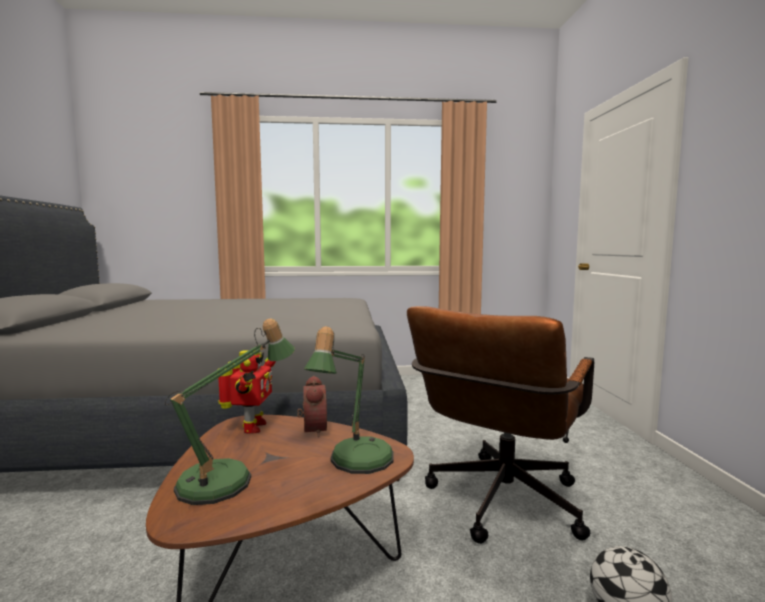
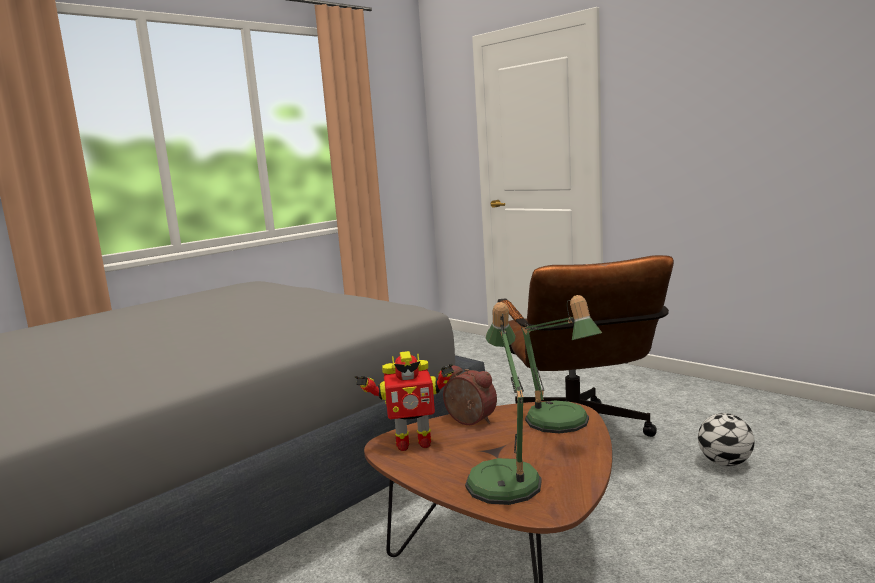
camera: 40 degrees left, 5 degrees up
toy robot [217,350,276,434] -> toy robot turned 120 degrees clockwise [354,351,454,451]

